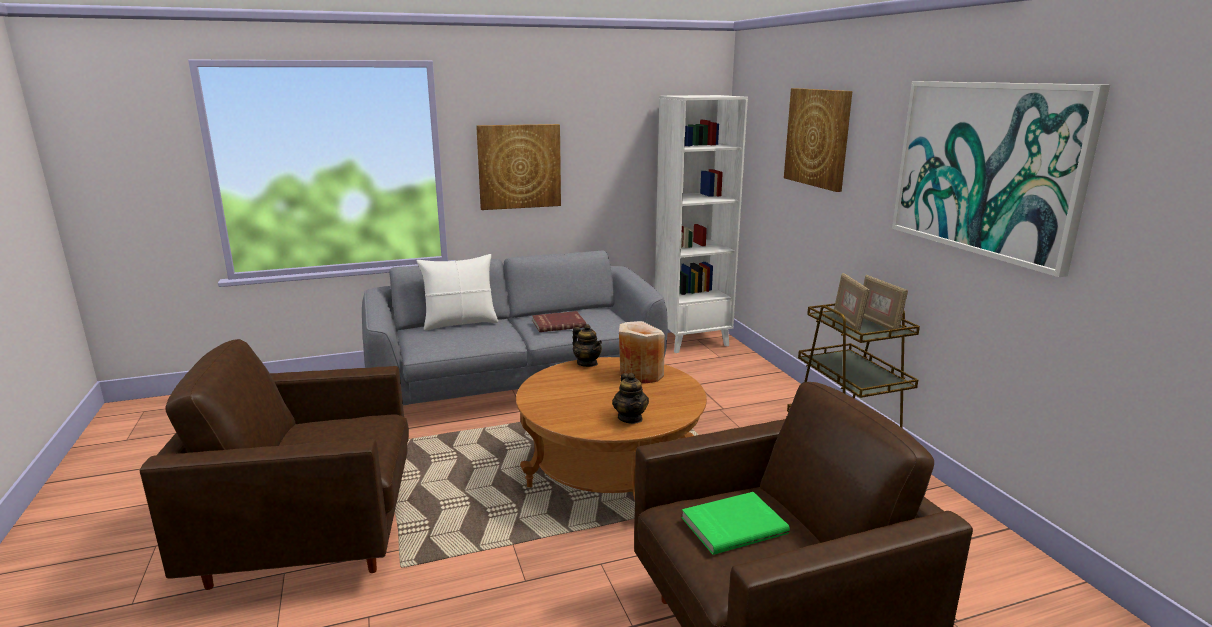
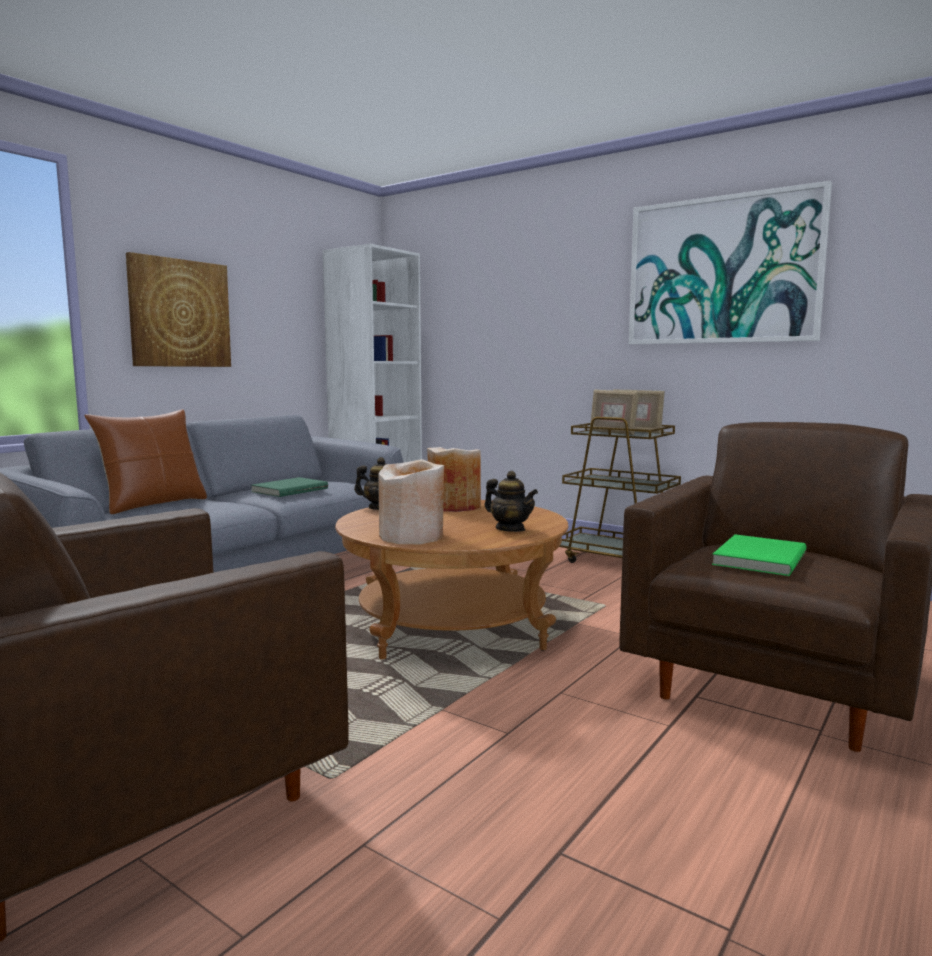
camera: 35 degrees left, 10 degrees down
white pillow [416,254,498,330] -> brown pillow [84,409,207,514]
red book [532,311,586,332] -> green book [251,477,328,497]
picture [784,88,852,192] -> none
none -> beige vase [379,459,444,544]

